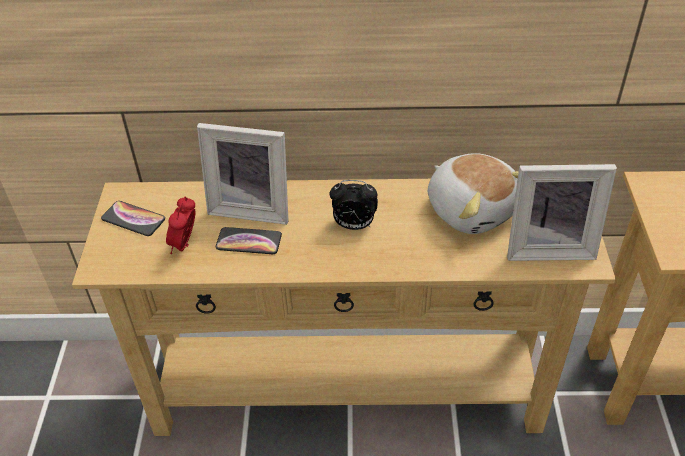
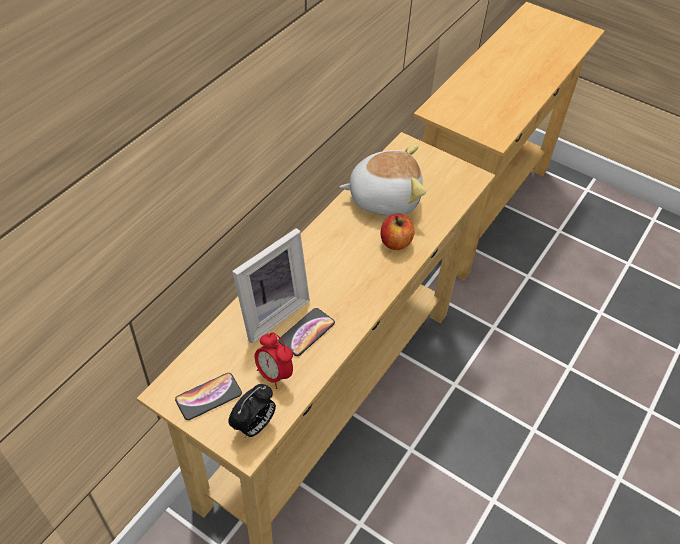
camera: 60 degrees left, 5 degrees up
alarm clock [330,180,378,230] -> alarm clock moved to [228,384,276,438]
picture frame [507,164,617,261] -> none
none -> apple [381,213,414,250]

